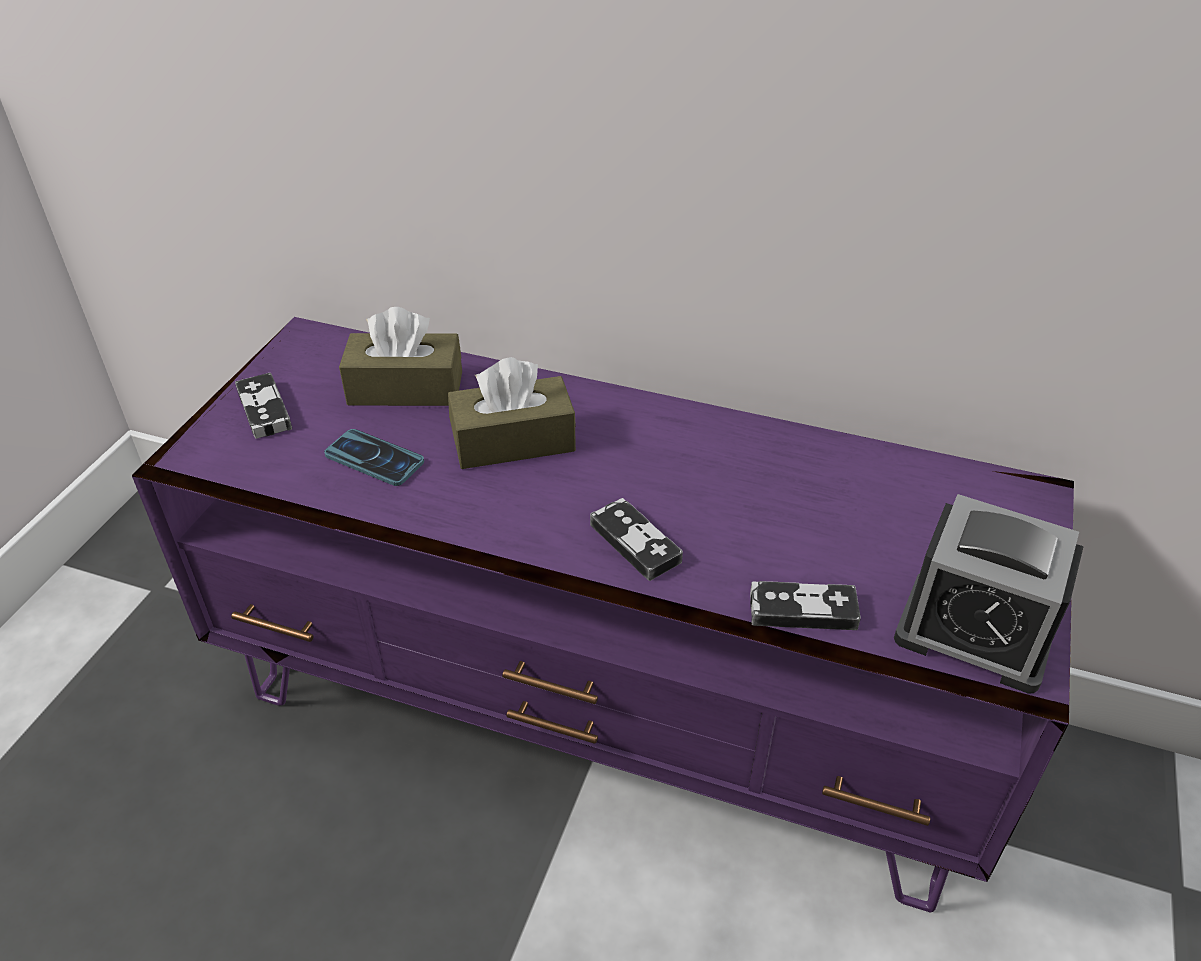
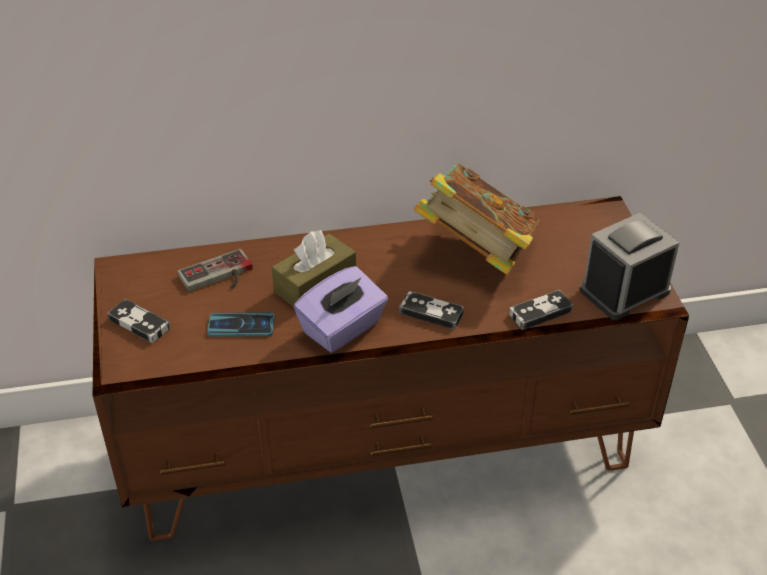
camera: 30 degrees left, 0 degrees up
purple tv stand [132,317,1074,913] -> brown tv stand [93,196,689,541]
brown tissue box [339,307,462,406] -> game controller [178,249,253,292]
alarm clock [894,494,1084,694] -> alarm clock turned 150 degrees clockwise [580,213,679,320]
none -> purple tissue box [294,266,388,353]
none -> book [414,163,540,275]

